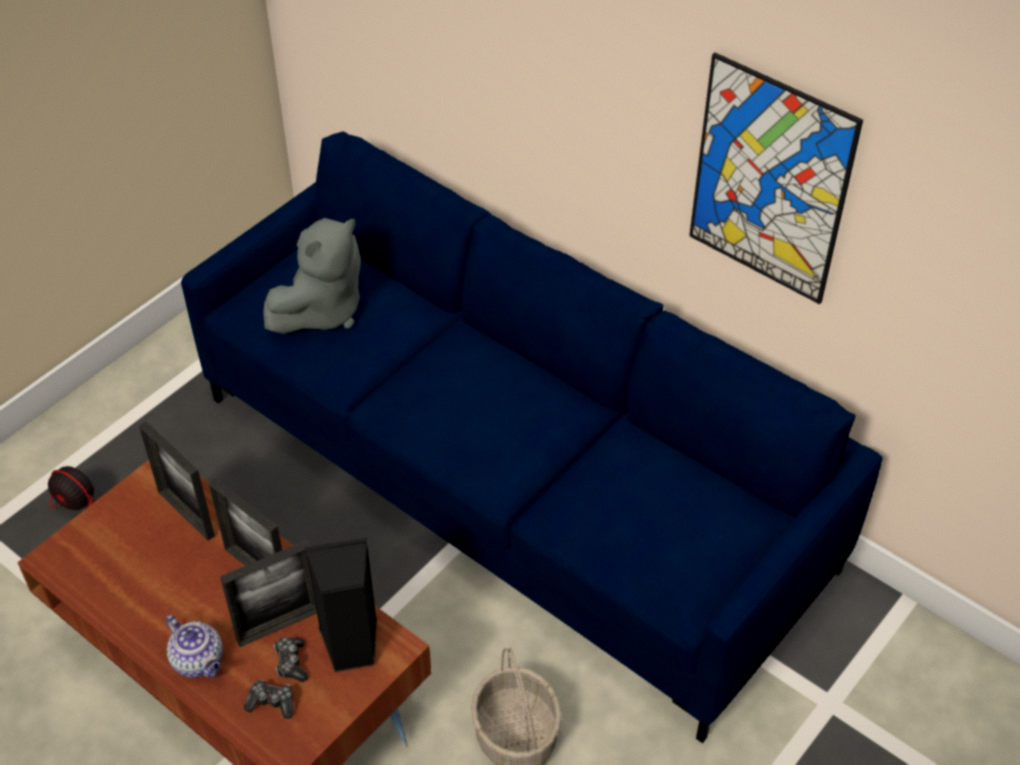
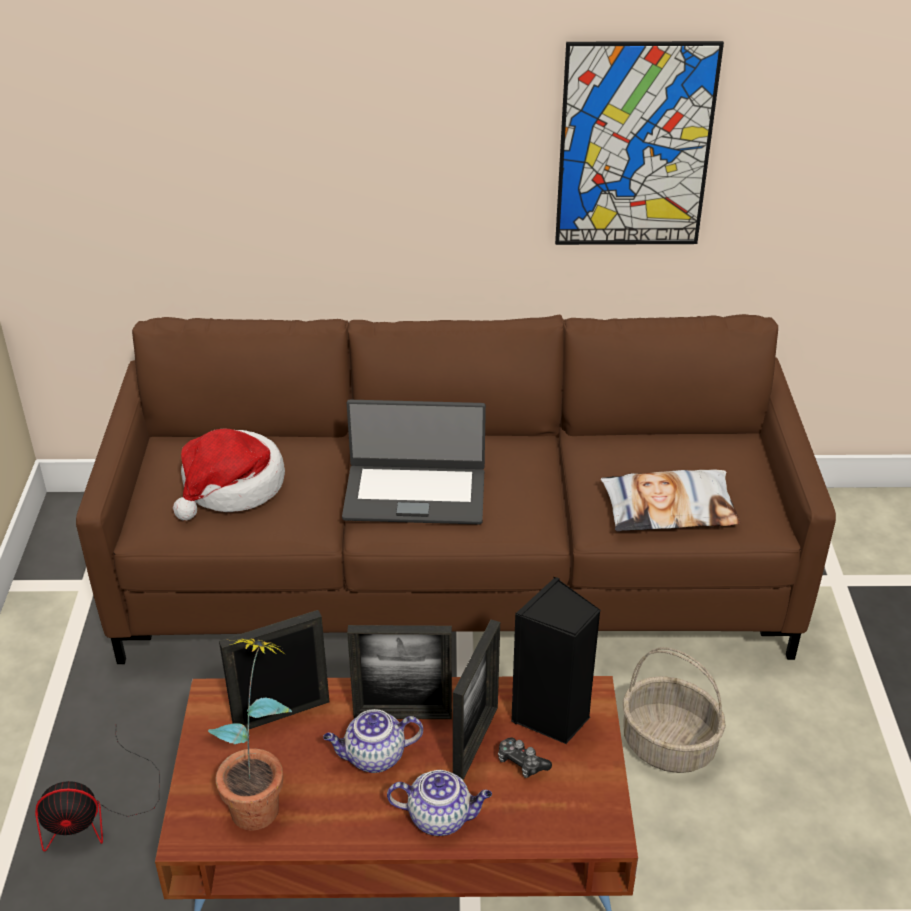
camera: 40 degrees left, 10 degrees down
picture frame [139,422,215,541] -> picture frame turned 150 degrees clockwise [219,610,329,730]
blue sofa [181,132,882,743] -> brown sofa [76,314,836,664]
game controller [244,680,294,719] -> none
grey plush toy [263,218,361,334] -> hat [173,429,285,521]
none -> potted plant [208,639,292,830]
none -> teapot [323,709,423,773]
none -> laptop [342,400,486,524]
none -> pillow [600,469,740,531]

